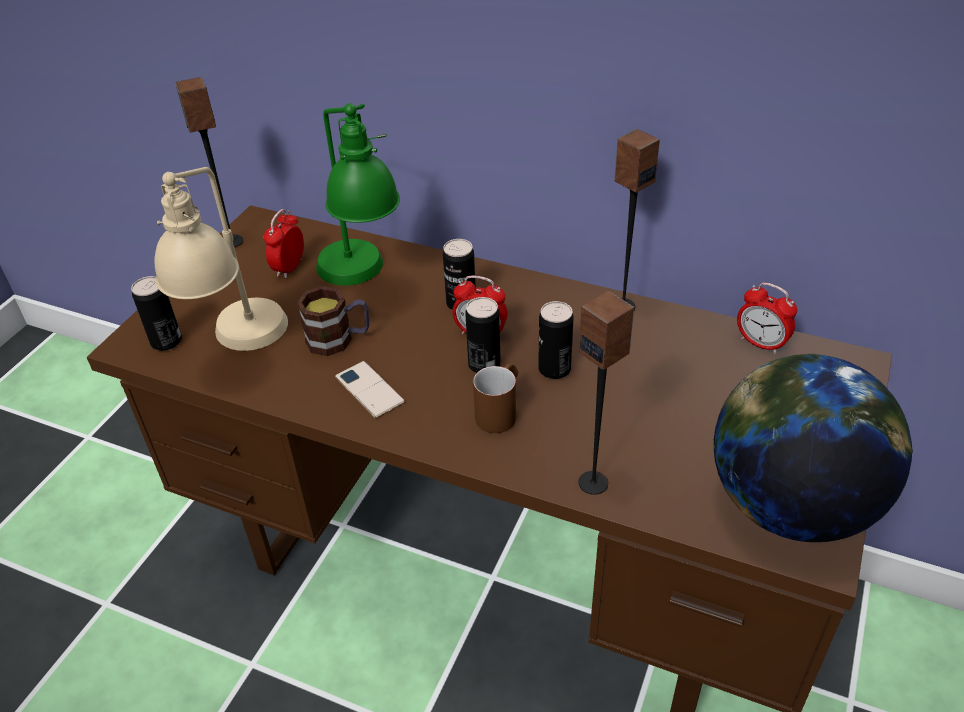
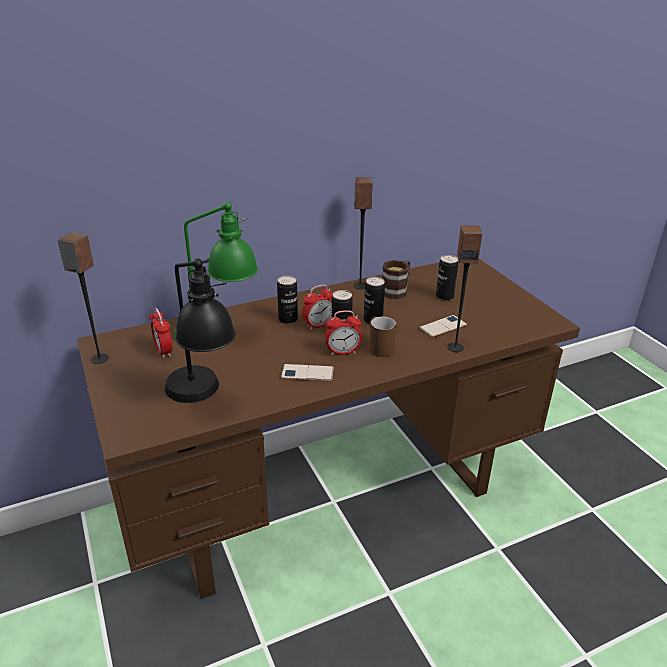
camera: 50 degrees left, 10 degrees down
can [131,276,182,351] -> can moved to [436,255,458,301]
beige table lamp [154,167,288,351] -> black table lamp [165,258,236,403]
mug [297,286,369,356] -> mug moved to [382,260,410,299]
globe [714,354,913,542] -> none
alarm clock [737,282,797,354] -> alarm clock moved to [325,310,362,355]
none -> phone [419,315,467,337]

